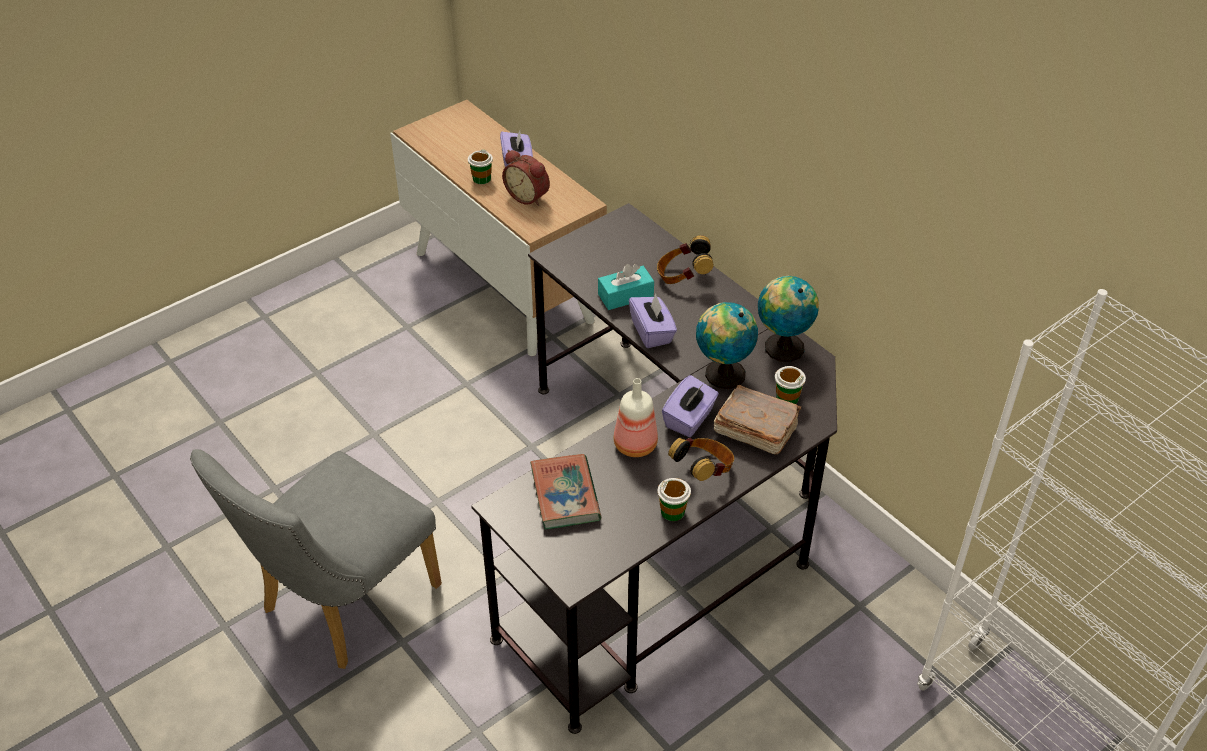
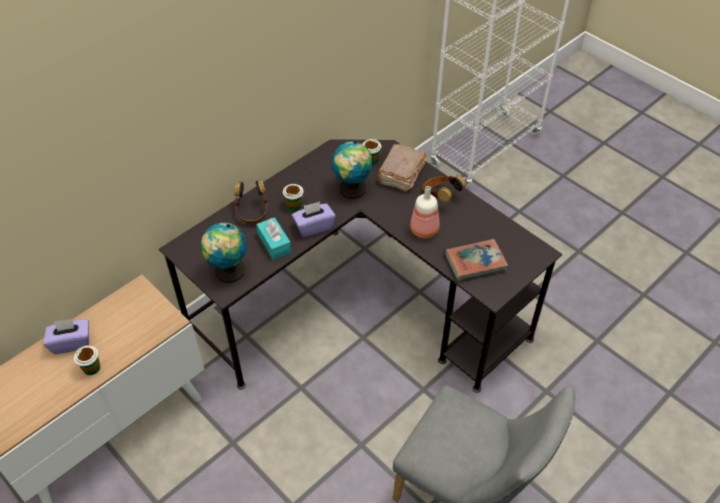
camera: 95 degrees left, 5 degrees up
alarm clock [502,150,550,206] -> none
cup [657,478,691,521] -> cup moved to [283,184,303,211]
purple tissue box [662,375,719,437] -> none
globe [758,276,819,362] -> globe moved to [201,223,247,283]

